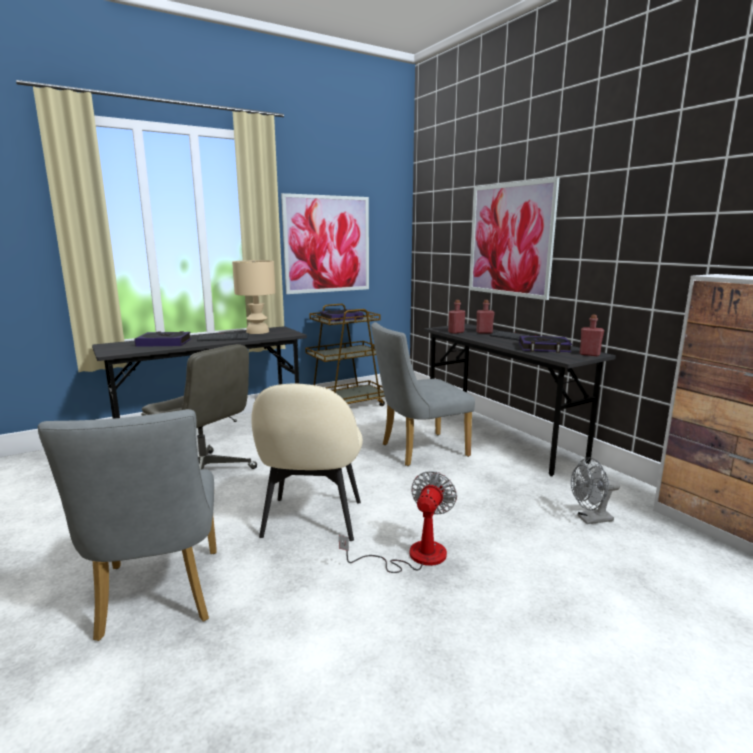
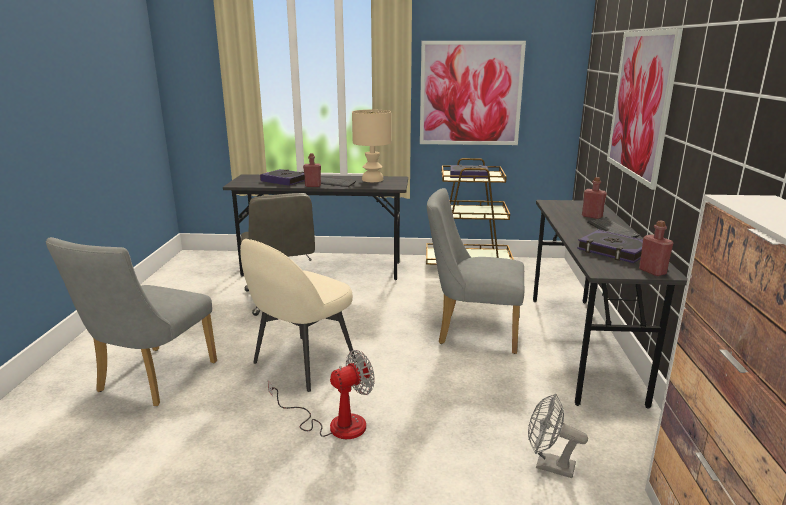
camera: 35 degrees right, 5 degrees up
red bottle [448,300,465,334] -> red bottle moved to [303,153,321,187]

